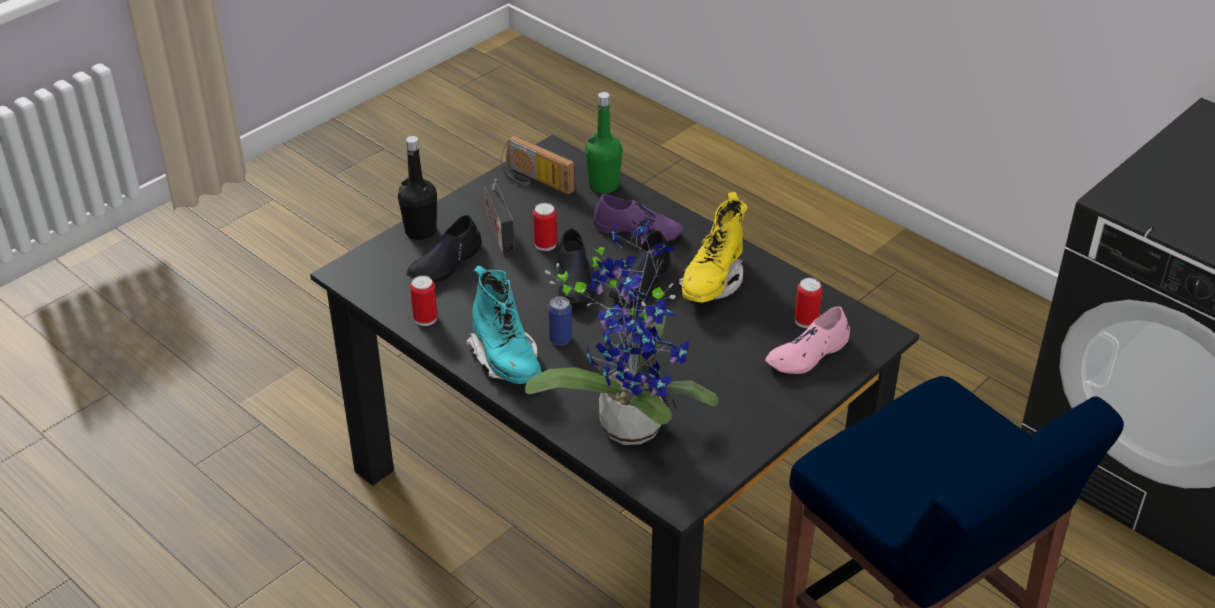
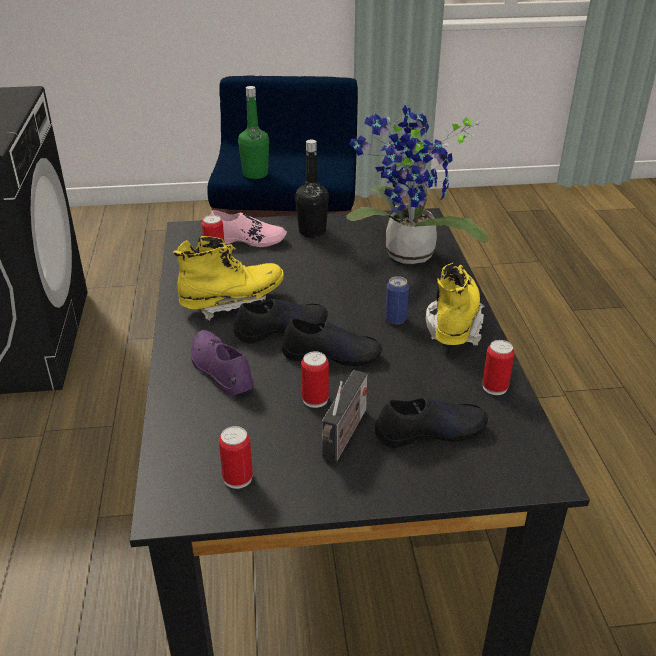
camera: 140 degrees left, 5 degrees down
black bottle [398,136,437,240] -> black bottle moved to [295,140,329,238]
turquoise boot [466,266,542,384] -> yellow boot [426,263,485,346]
radio [501,135,575,194] -> can [219,426,253,489]
black shoe [558,228,595,305] -> black shoe turned 60 degrees clockwise [282,319,383,366]
green bottle [585,92,623,194] -> green bottle moved to [238,86,269,179]

